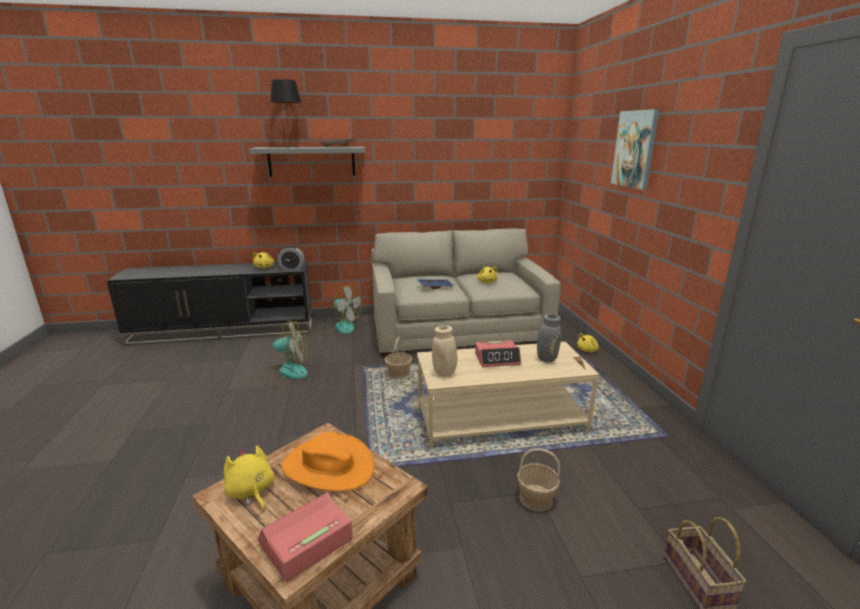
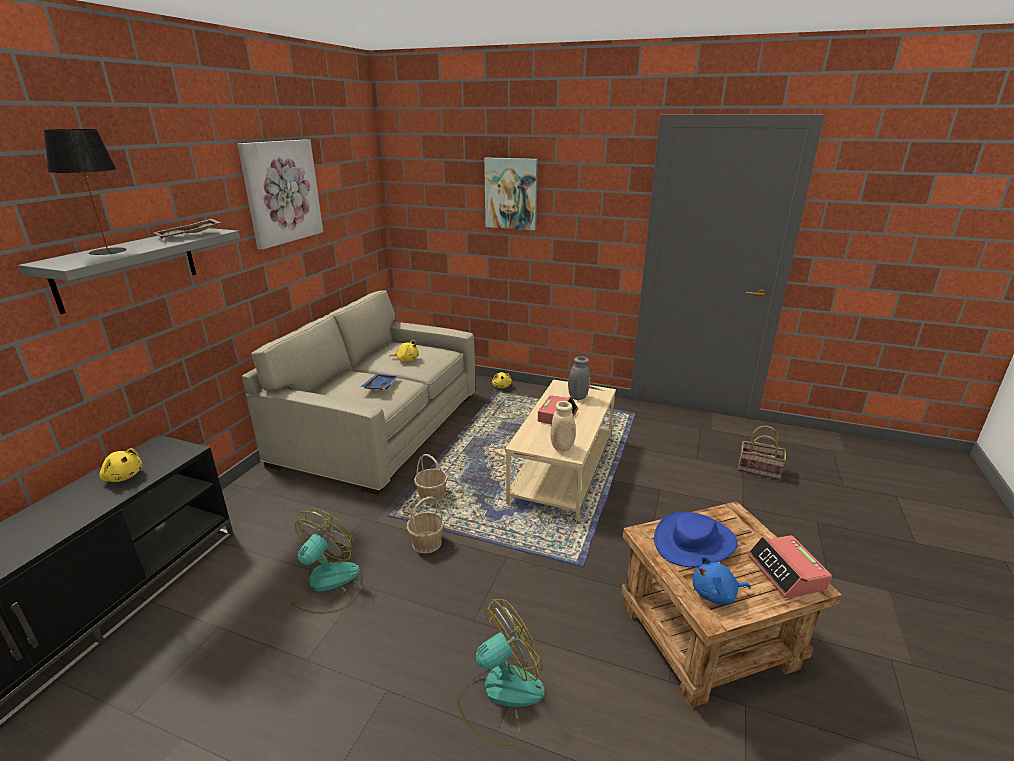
camera: 60 degrees left, 5 degrees up
yellow plush toy [224,446,275,511] -> blue plush toy [692,556,751,605]
alarm clock [278,246,305,270] -> none
orange hat [282,431,375,491] -> blue hat [654,512,738,567]
fan [319,285,362,334] -> fan moved to [457,599,545,745]
basket [517,448,560,511] -> basket moved to [407,496,444,554]
none -> picture [237,139,323,250]

